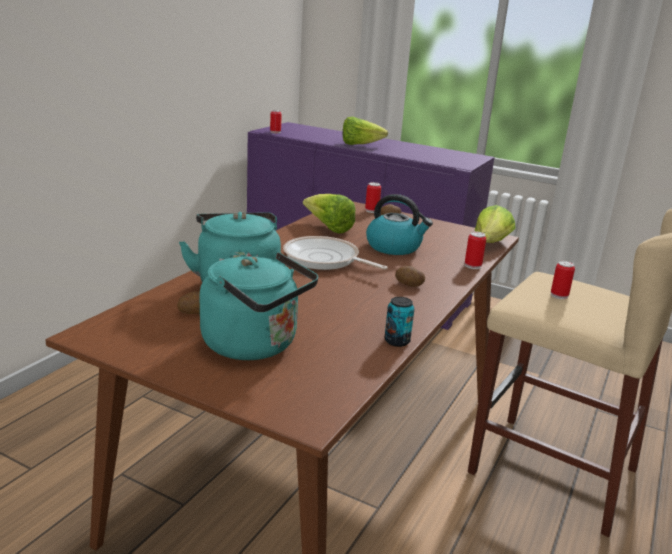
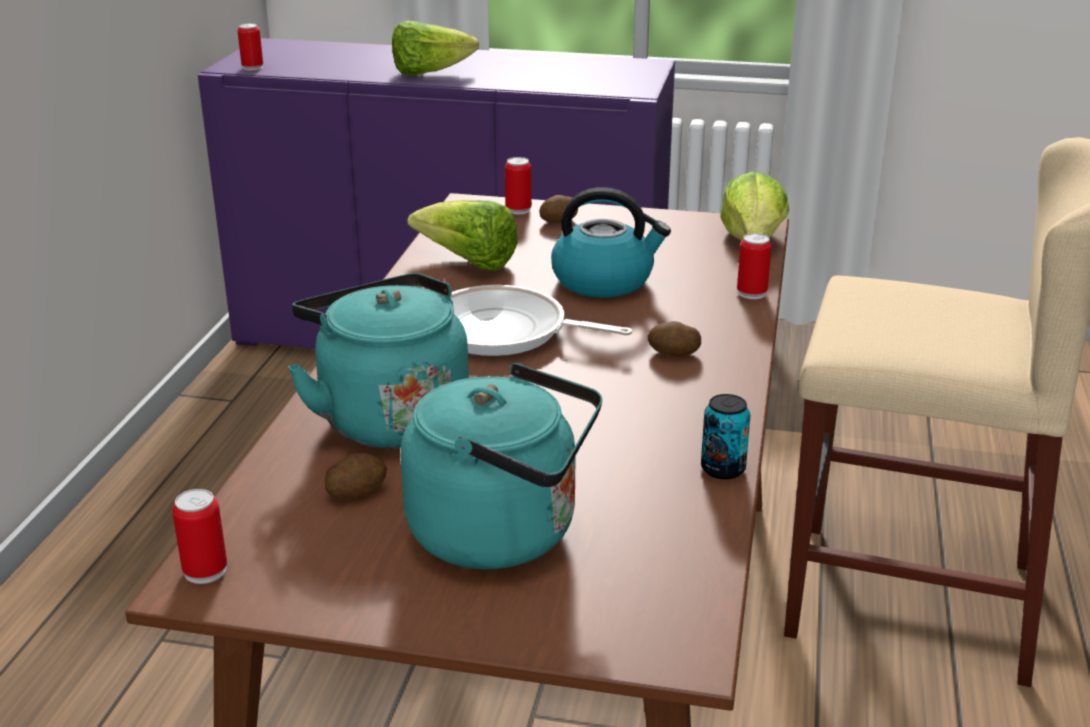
camera: 15 degrees left, 5 degrees up
can [551,261,575,299] -> can moved to [172,489,227,584]

